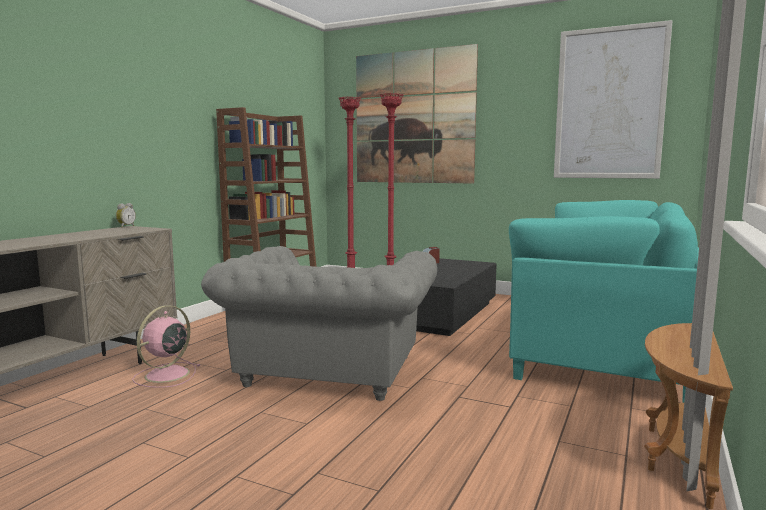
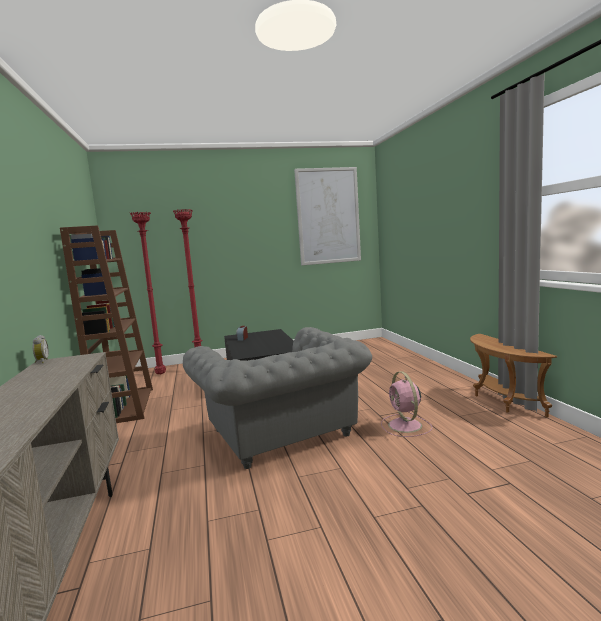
camera: 40 degrees left, 0 degrees up
pink fan [132,305,201,388] -> pink fan moved to [381,371,432,437]
picture [356,44,478,184] -> none
turquoise sofa [509,200,699,403] -> none

